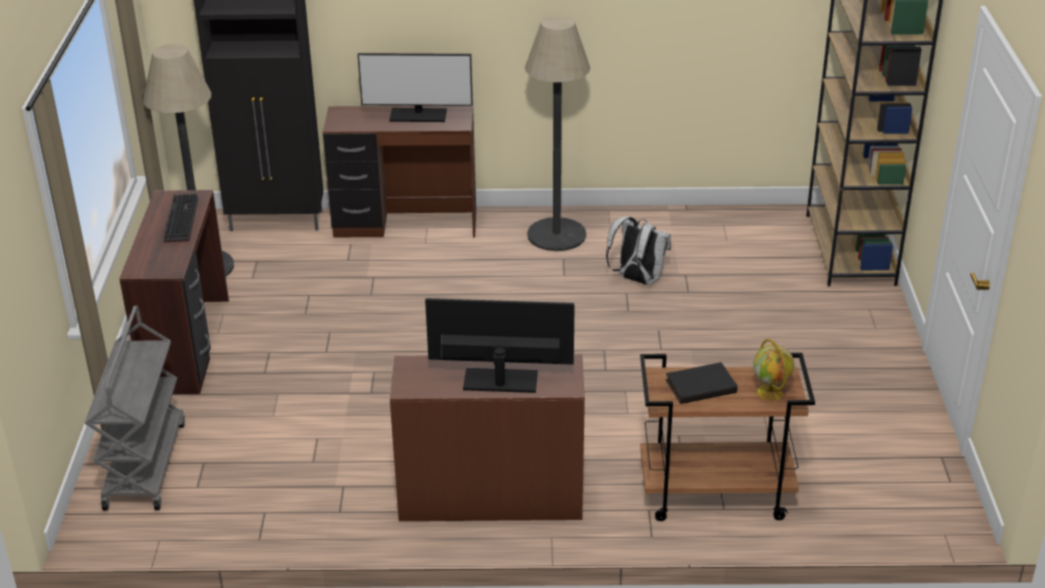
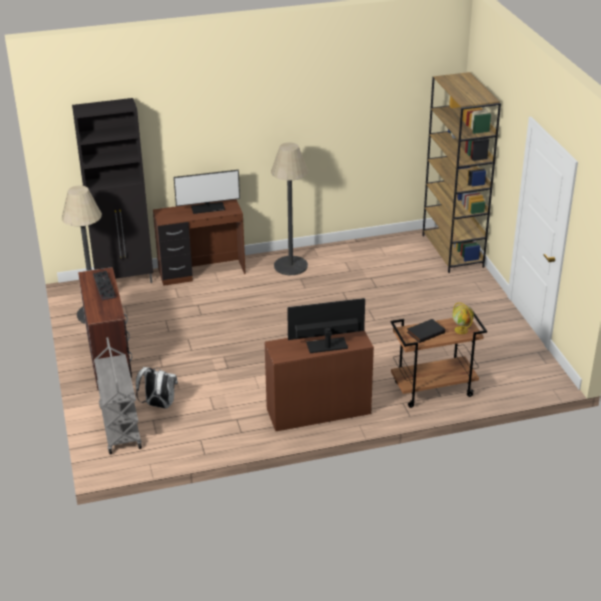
camera: 15 degrees left, 0 degrees up
white backpack [606,216,671,285] -> white backpack moved to [136,367,178,409]

